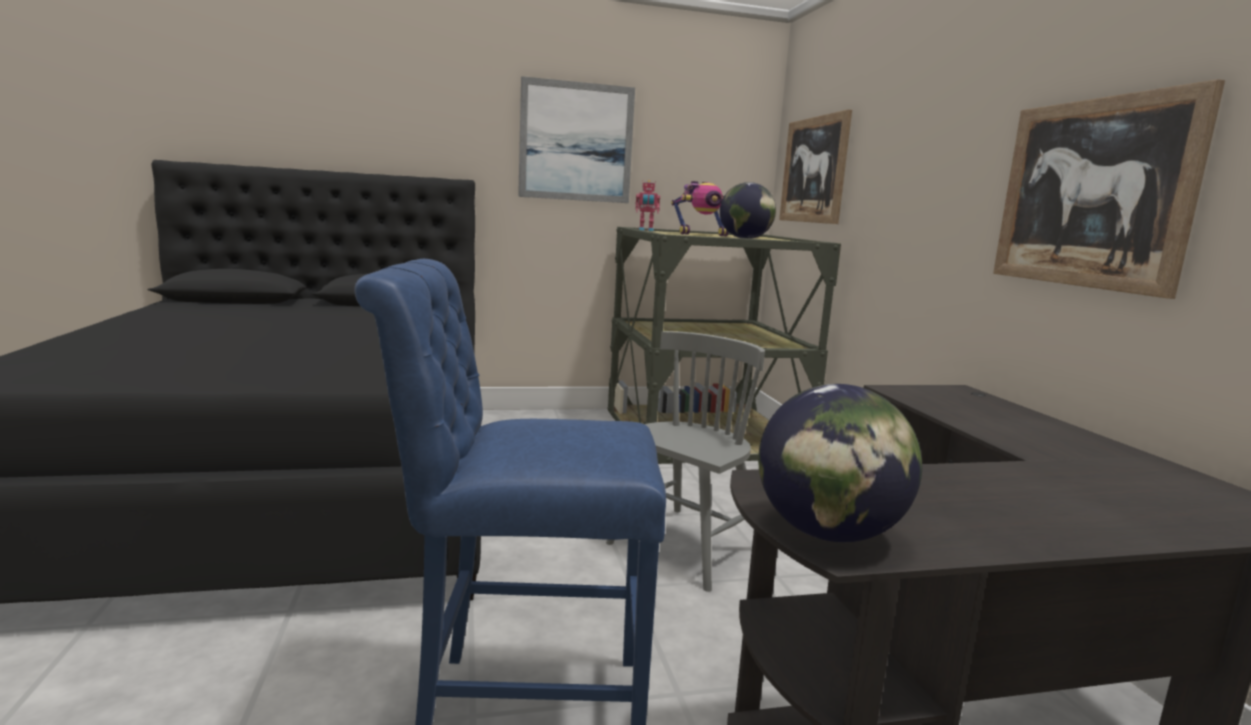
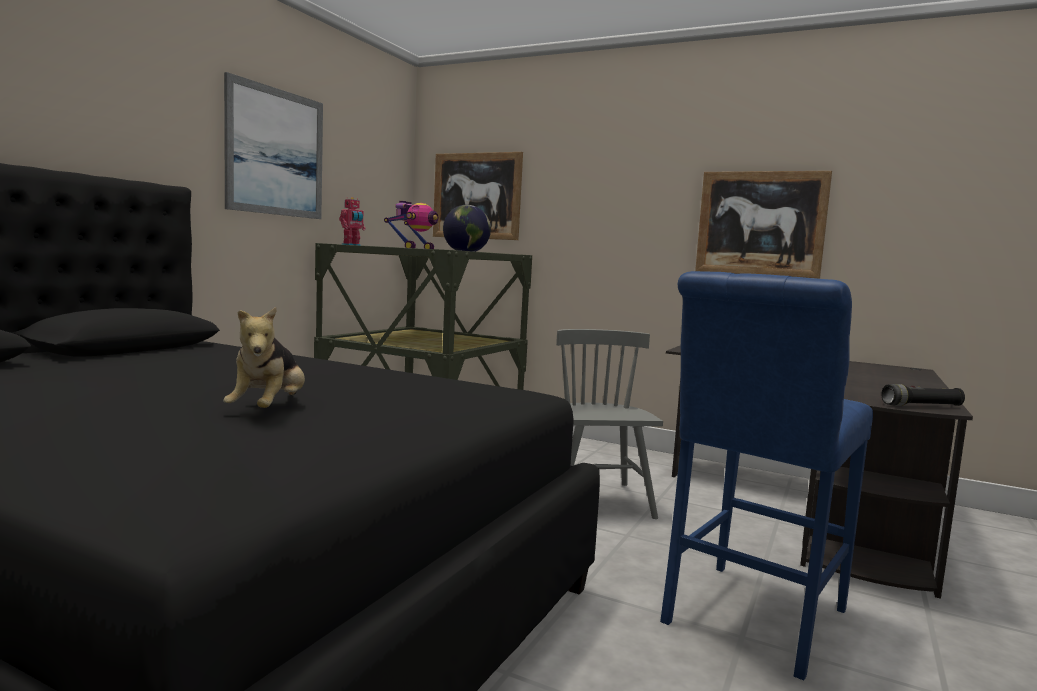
camera: 50 degrees left, 5 degrees down
globe [758,384,922,542] -> black flashlight [881,384,965,406]
none -> plush toy [223,307,305,408]

